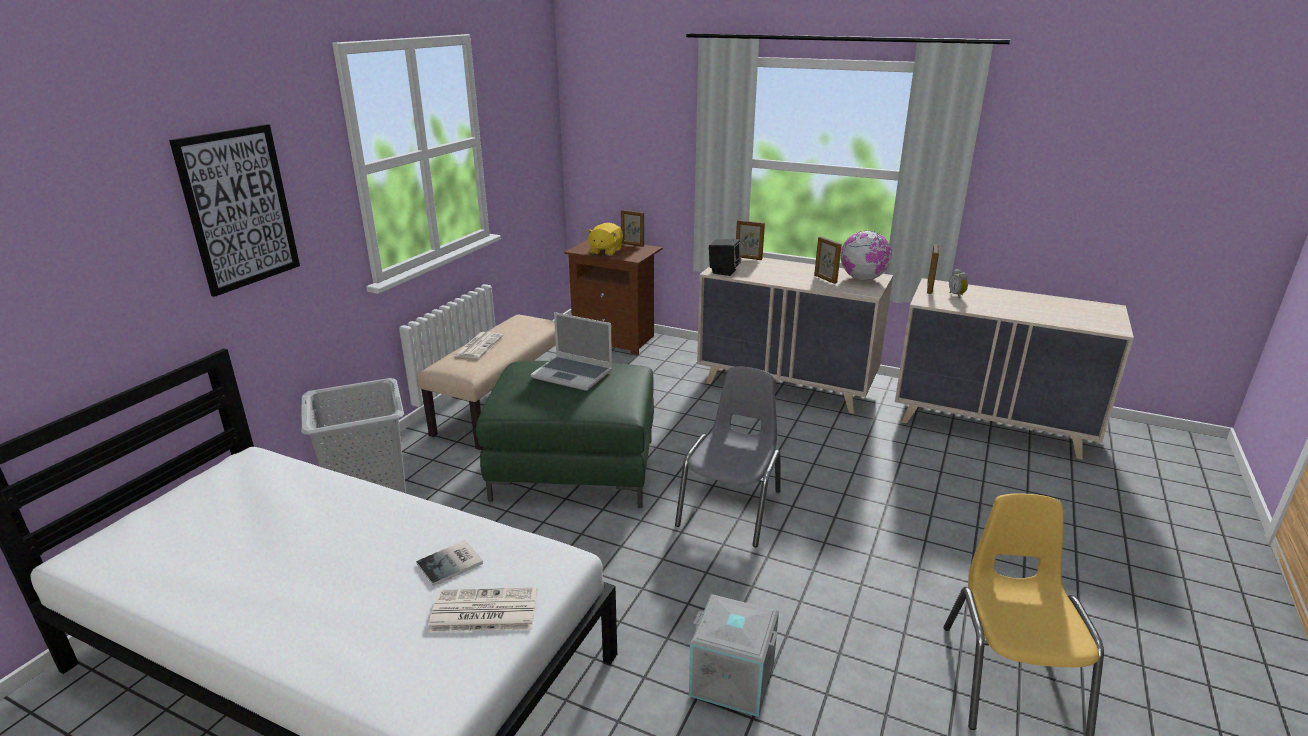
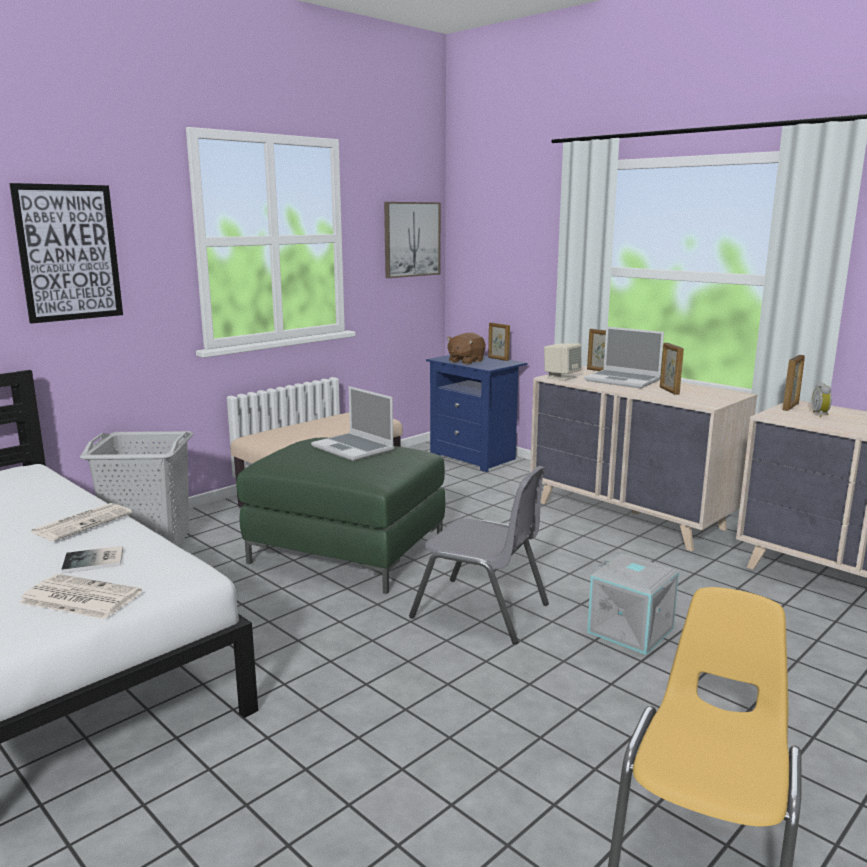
camera: 20 degrees right, 10 degrees down
newspaper [454,332,503,359] -> newspaper moved to [31,503,132,541]
brown nightstand [564,240,663,355] -> blue nightstand [426,355,527,472]
yellow plush toy [587,223,623,256] -> brown plush toy [447,332,486,365]
grey chair [675,366,781,547] -> grey chair turned 75 degrees clockwise [409,466,549,644]
grey storage box [689,594,779,717] -> grey storage box moved to [587,554,679,655]
black speaker [709,239,741,276] -> beige speaker [544,343,582,381]
globe [841,231,892,281] -> none
none -> picture [384,202,441,278]
none -> laptop [584,326,664,389]

